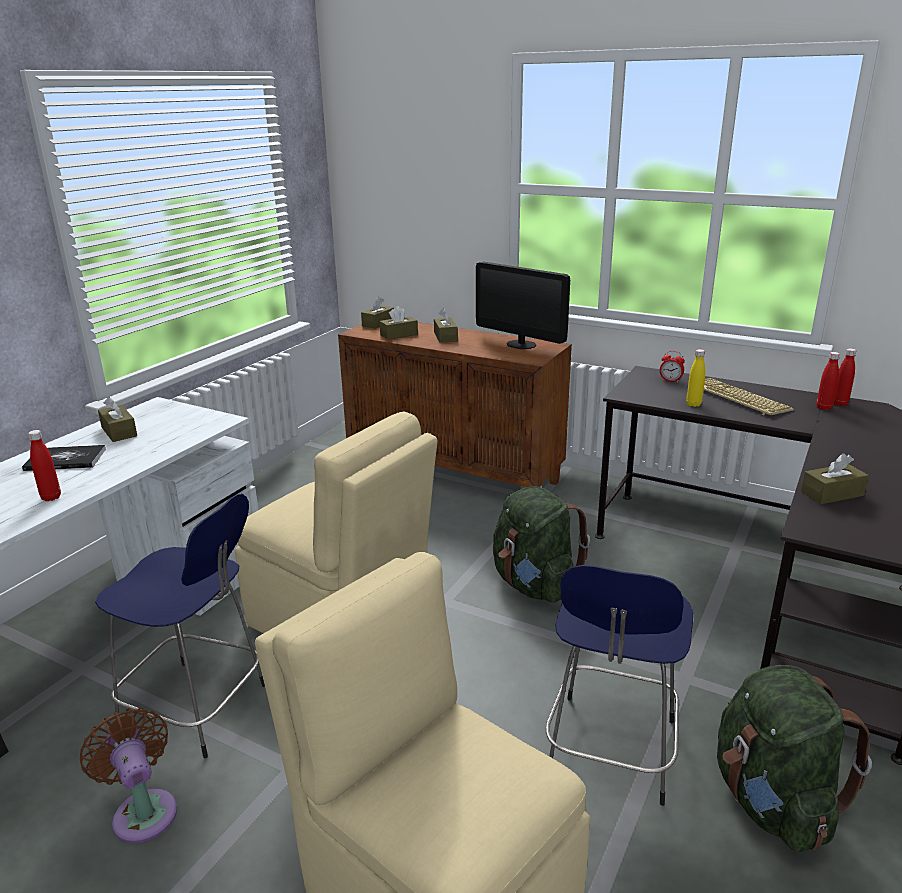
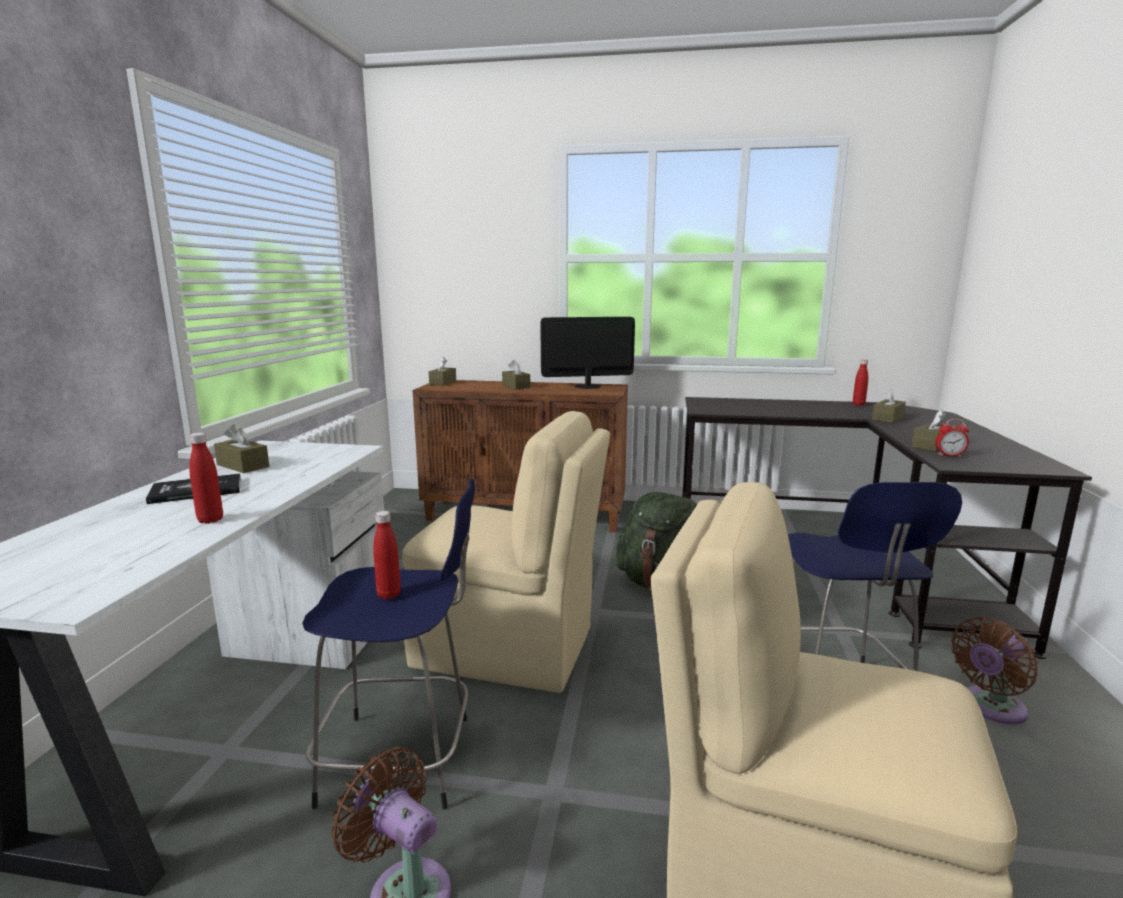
camera: 20 degrees left, 10 degrees down
brown tissue box [380,306,418,340] -> brown tissue box moved to [872,387,906,423]
monitor [476,261,570,349] -> monitor turned 150 degrees clockwise [540,317,635,389]
alarm clock [660,351,685,383] -> alarm clock moved to [936,419,969,457]
yellow bottle [686,349,705,407] -> none
keyboard [688,378,794,415] -> none
green backpack [717,665,872,852] -> brown fan [951,617,1038,725]
red bottle [816,352,840,410] -> red bottle moved to [373,511,401,599]

